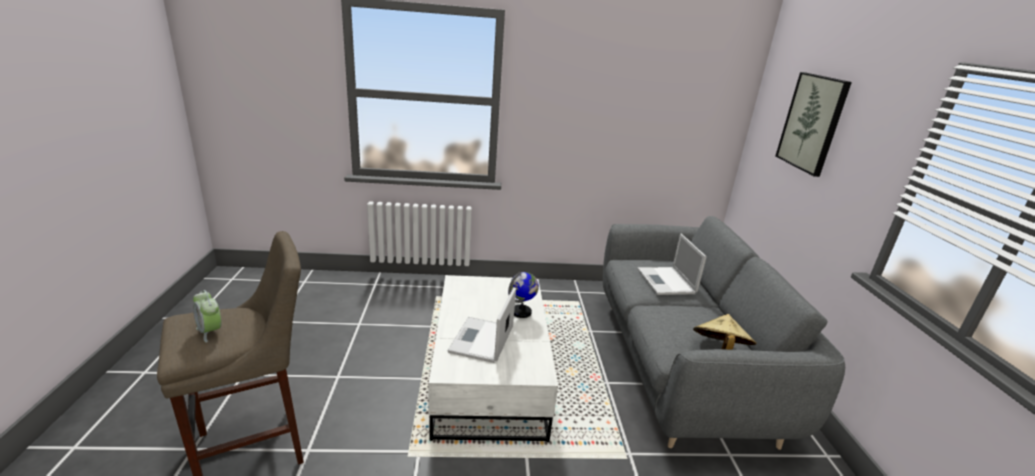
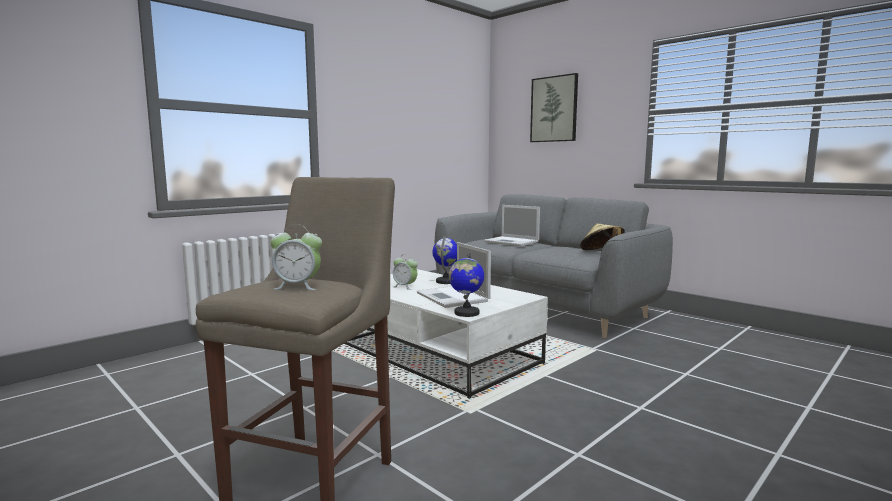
camera: 40 degrees left, 15 degrees down
none -> alarm clock [393,254,418,290]
none -> globe [449,253,484,317]

